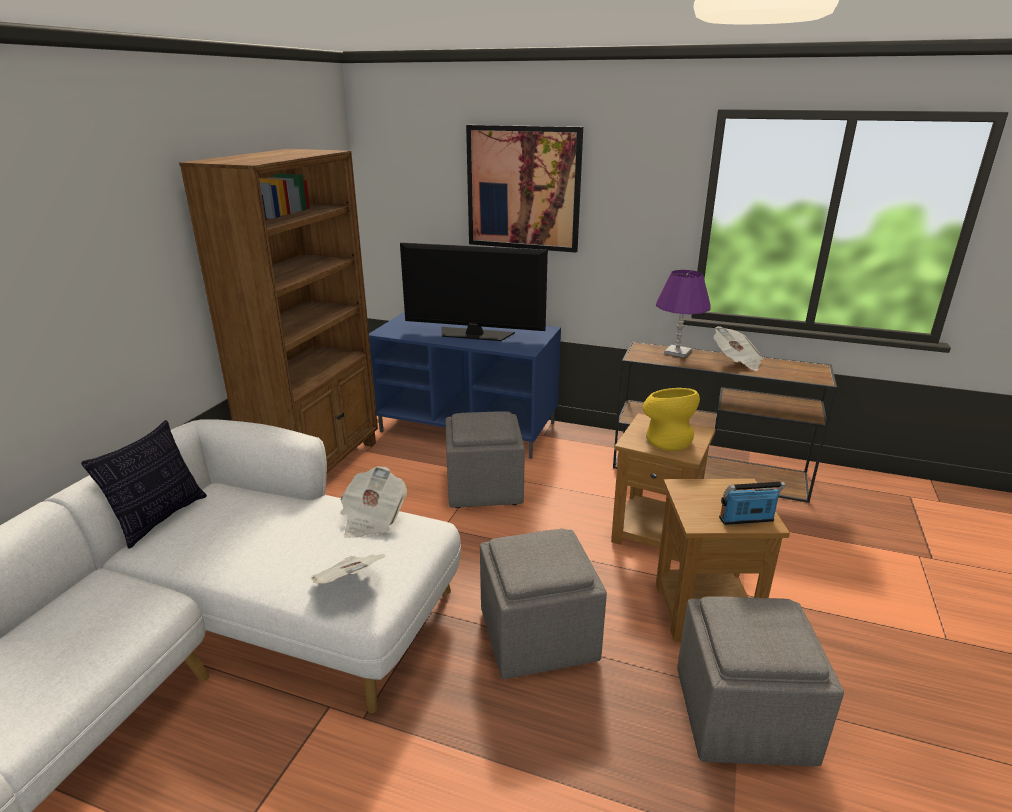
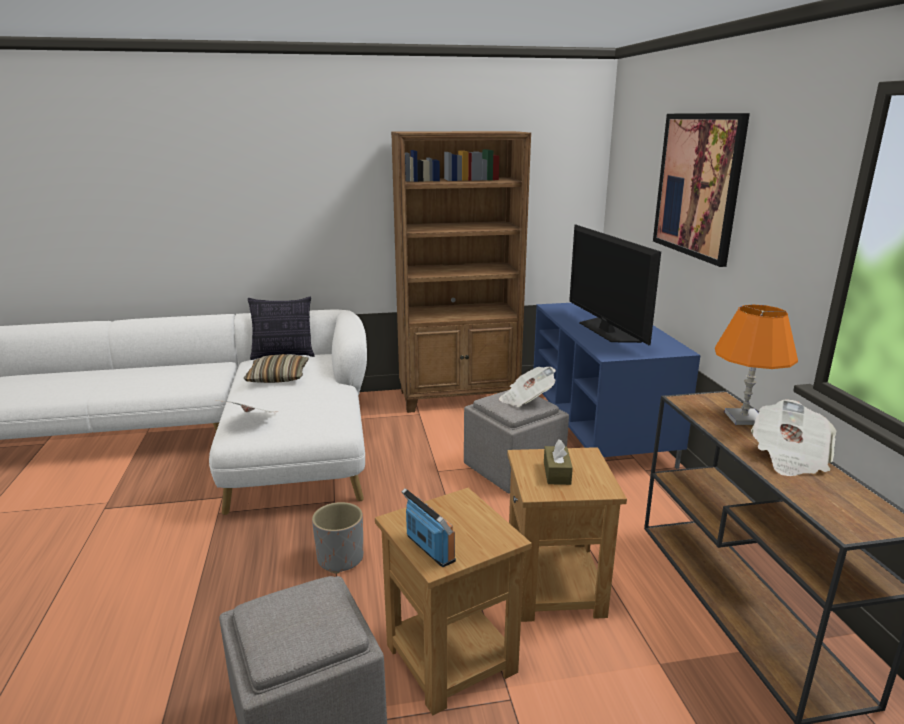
camera: 60 degrees right, 5 degrees down
newspaper [341,466,407,538] -> newspaper moved to [499,367,556,407]
grey ottoman [480,529,607,679] -> grey planter [312,502,363,574]
yellow vase [643,388,700,451] -> brown tissue box [544,439,573,485]
purple table lamp [656,270,711,358] -> orange table lamp [715,304,798,425]
none -> pillow [244,354,309,383]

